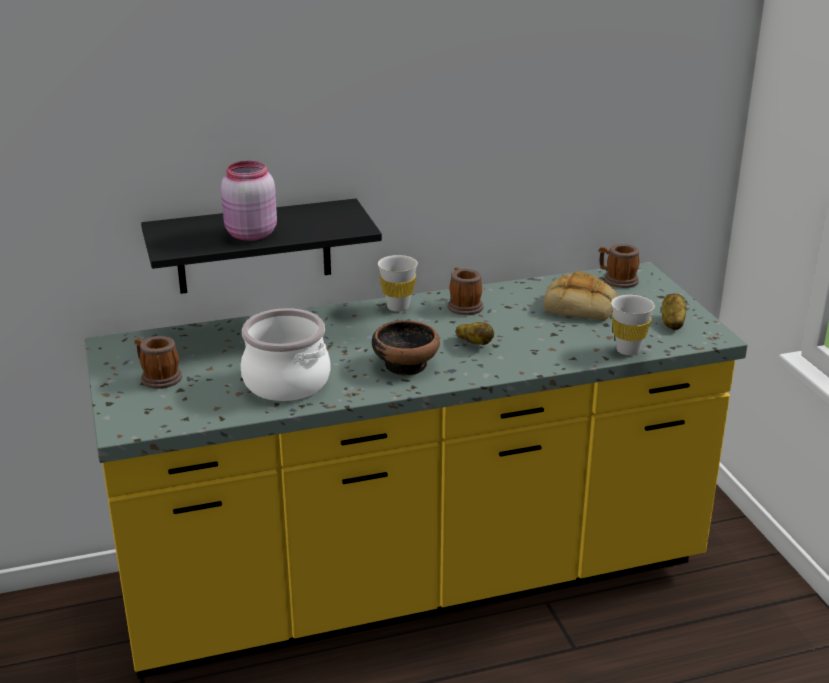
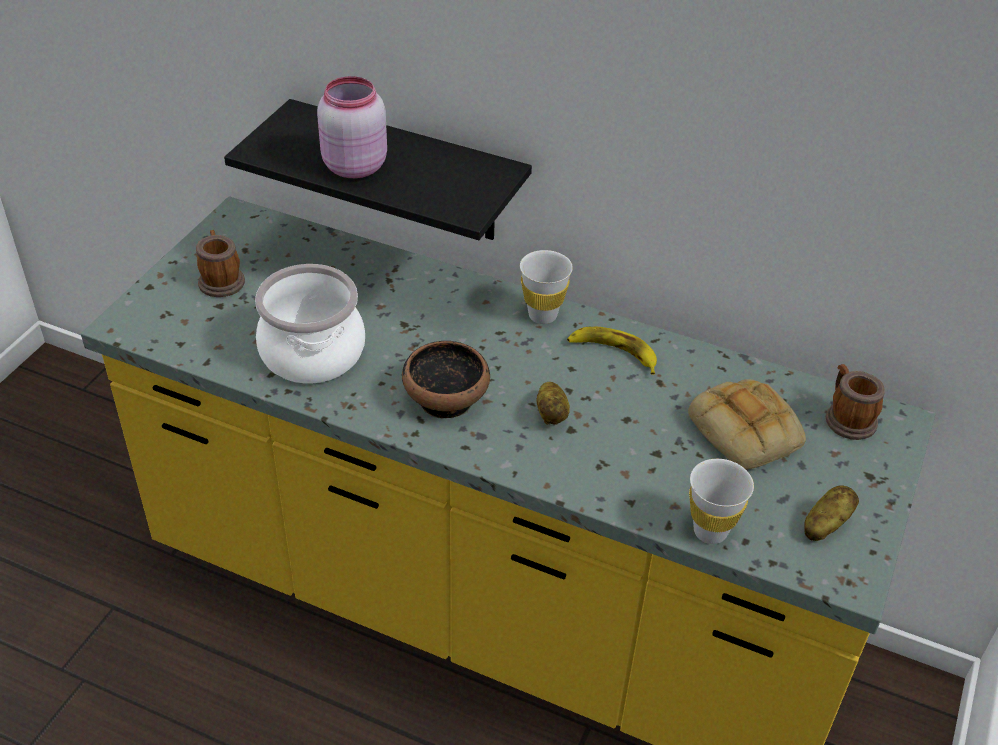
camera: 40 degrees right, 15 degrees up
mug [448,267,484,315] -> banana [567,327,657,375]

